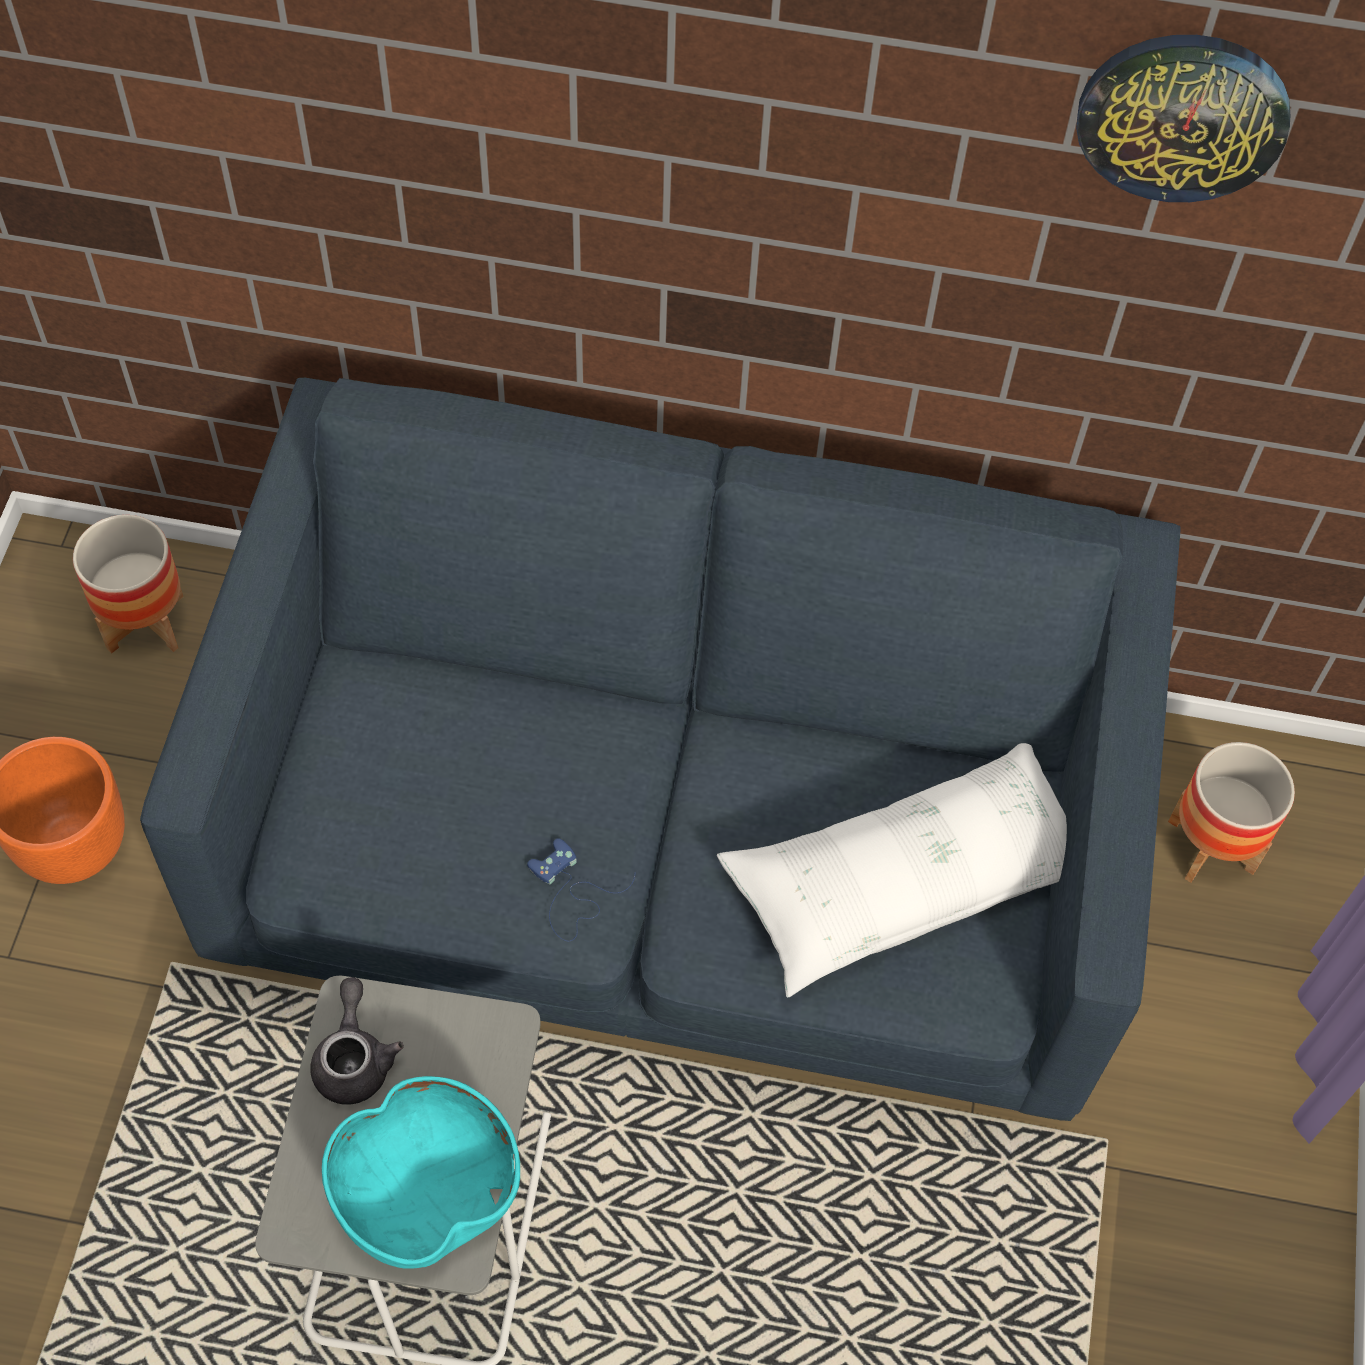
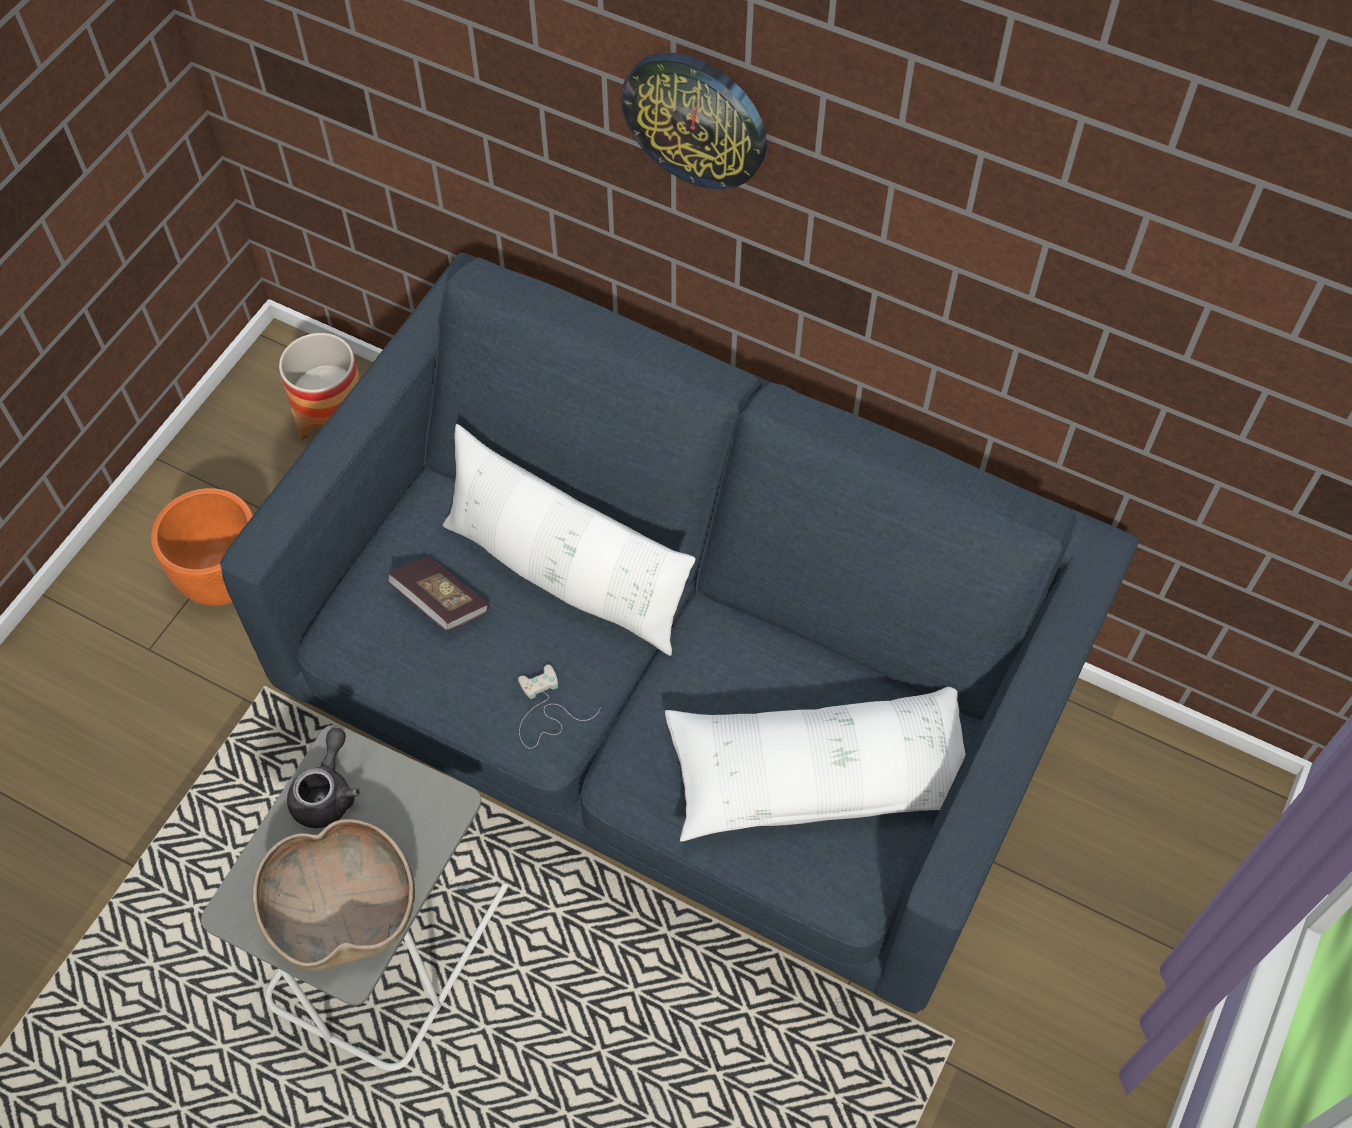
camera: 20 degrees right, 0 degrees up
turquoise bowl [322,1076,520,1269] -> brown bowl [253,819,415,971]
blue game controller [527,838,636,942] -> white game controller [518,664,601,749]
wall clock [1076,35,1290,202] -> wall clock moved to [621,53,767,189]
planter [1168,742,1295,883] -> none
none -> book [387,557,489,632]
none -> white pillow [443,424,696,656]

